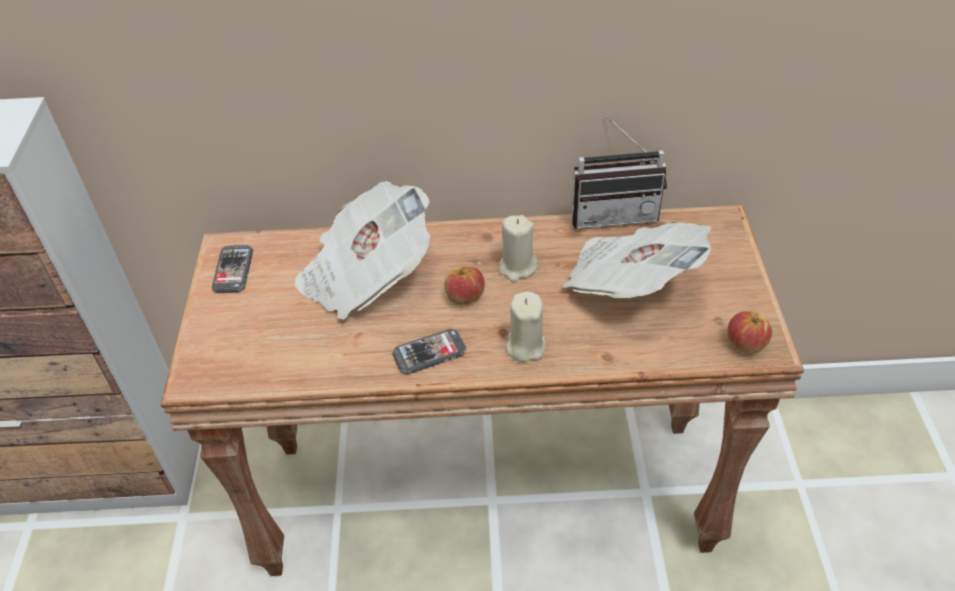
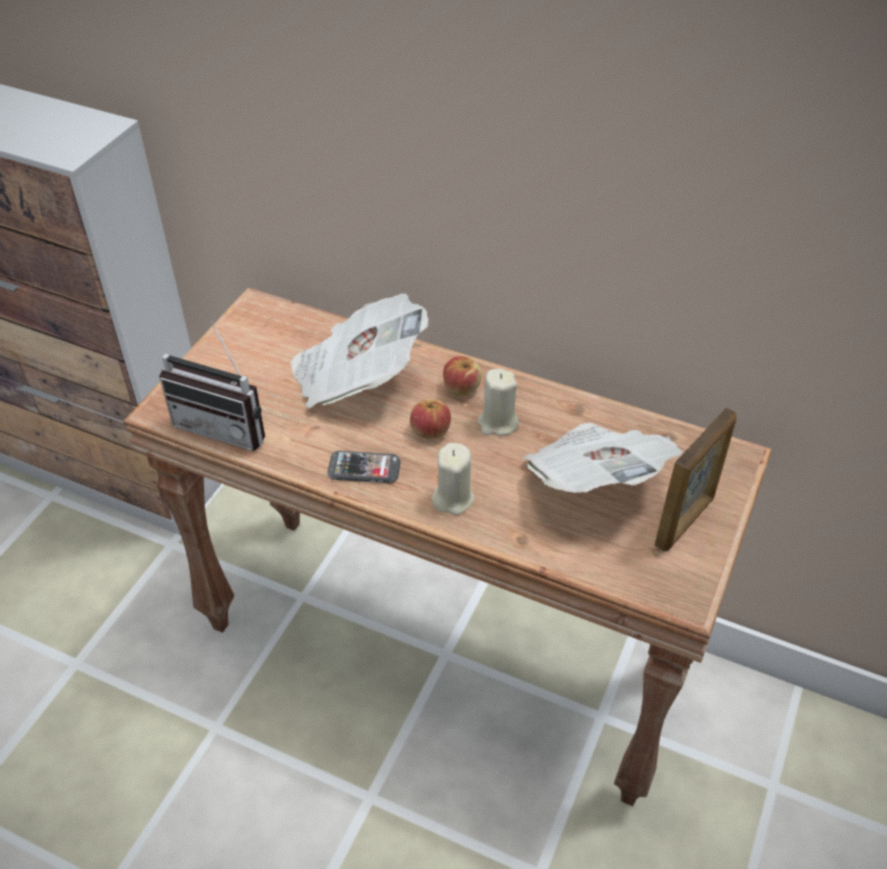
camera: 25 degrees right, 0 degrees up
phone [212,245,253,293] -> none
radio [571,116,667,229] -> radio moved to [159,321,265,451]
apple [727,311,772,354] -> apple moved to [443,356,481,396]
none -> picture frame [654,408,737,551]

